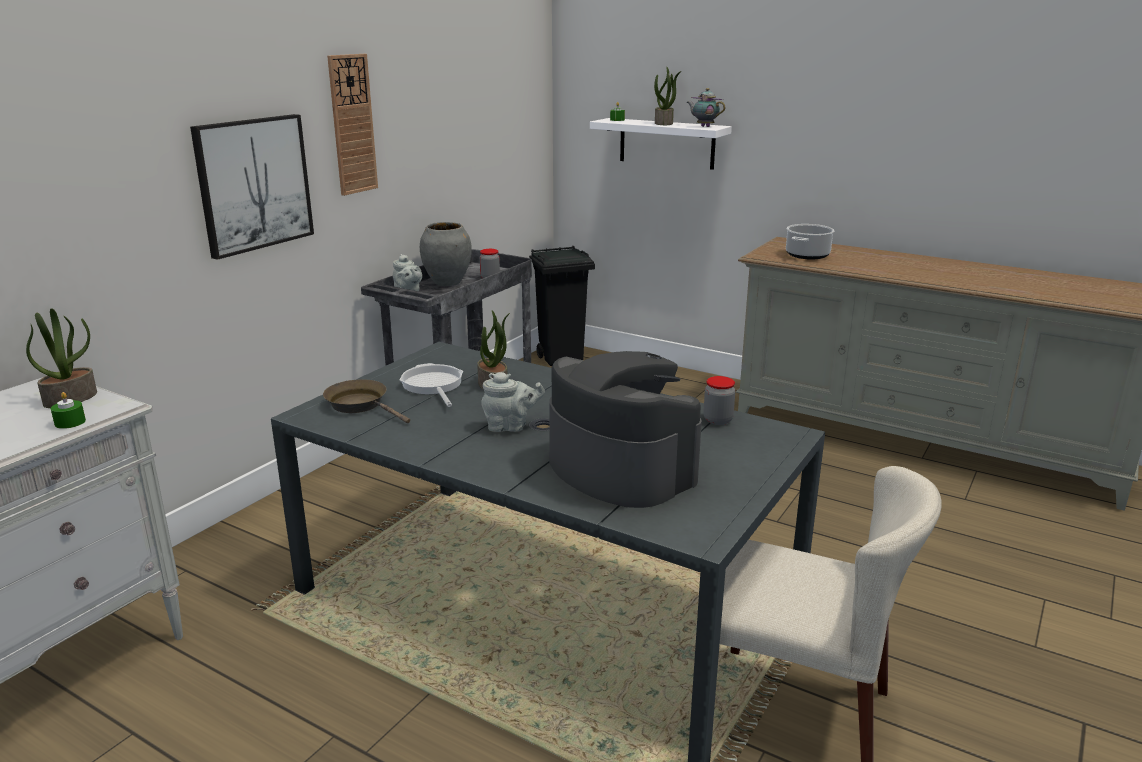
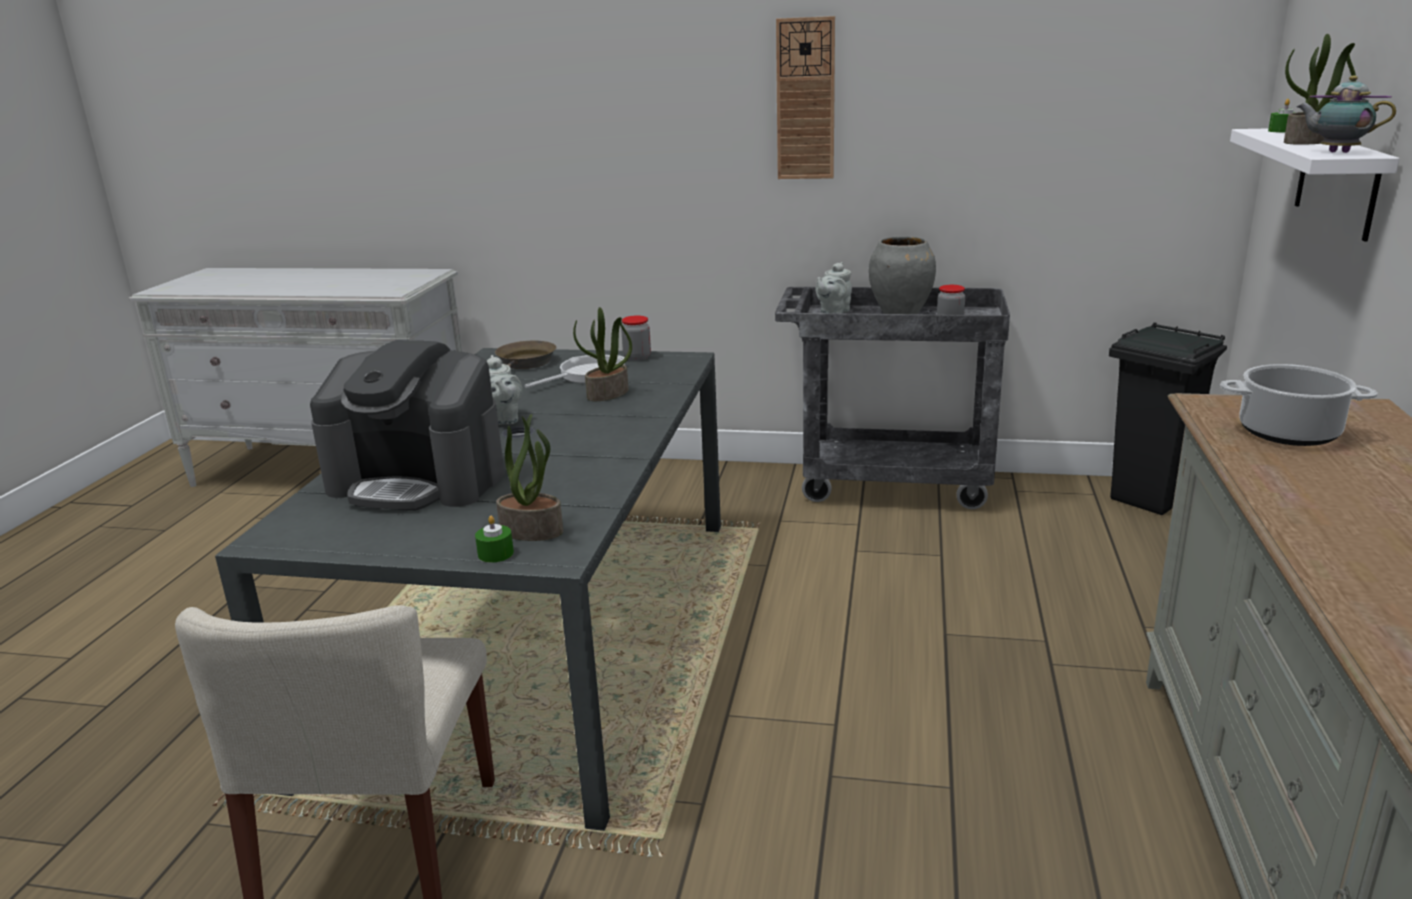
camera: 70 degrees right, 0 degrees up
potted plant [26,308,97,408] -> potted plant moved to [496,414,563,541]
green candle [51,392,86,429] -> green candle moved to [475,516,514,563]
picture [190,114,314,260] -> none
coffee machine [549,351,702,508] -> coffee machine turned 75 degrees clockwise [310,340,505,511]
teapot [687,88,725,127] -> teapot turned 75 degrees counterclockwise [1297,76,1396,153]
jar [704,376,735,425] -> jar moved to [621,315,651,361]

